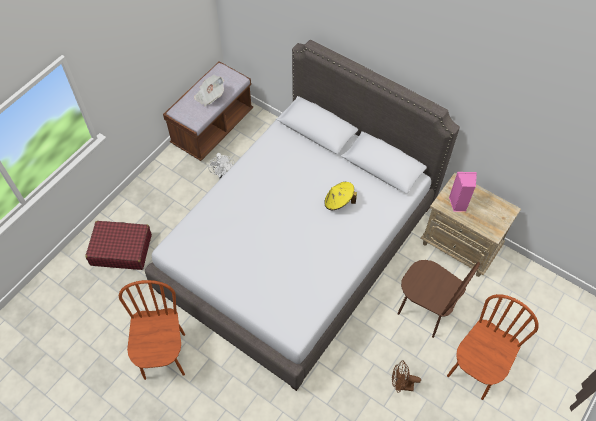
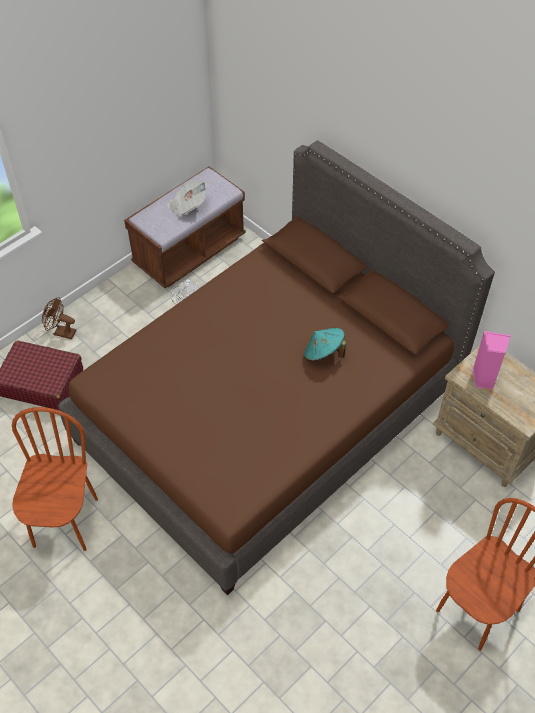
camera: 10 degrees right, 5 degrees down
grey bed [145,40,460,391] -> brown bed [58,141,495,595]
yellow hat [324,182,357,210] -> turquoise hat [304,328,347,361]
brown fan [392,361,421,393] -> brown fan moved to [42,297,76,340]
brown chair [398,260,480,338] -> none

